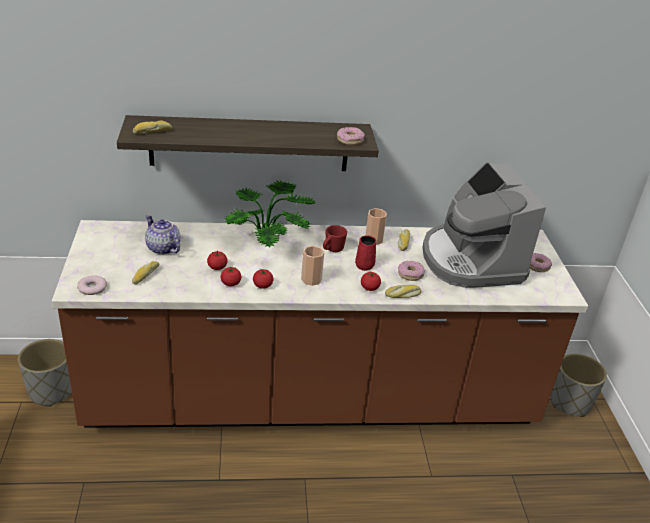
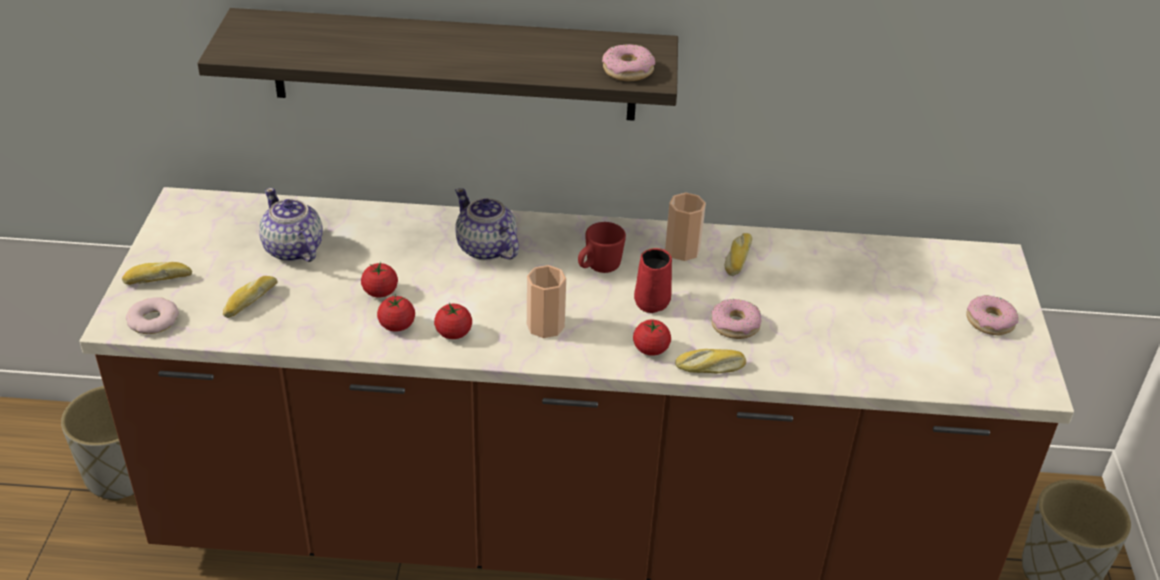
camera: 10 degrees right, 5 degrees up
bread [133,120,172,134] -> bread moved to [122,262,192,285]
potted plant [225,181,315,247] -> teapot [455,188,519,261]
coffee machine [422,162,546,288] -> none

